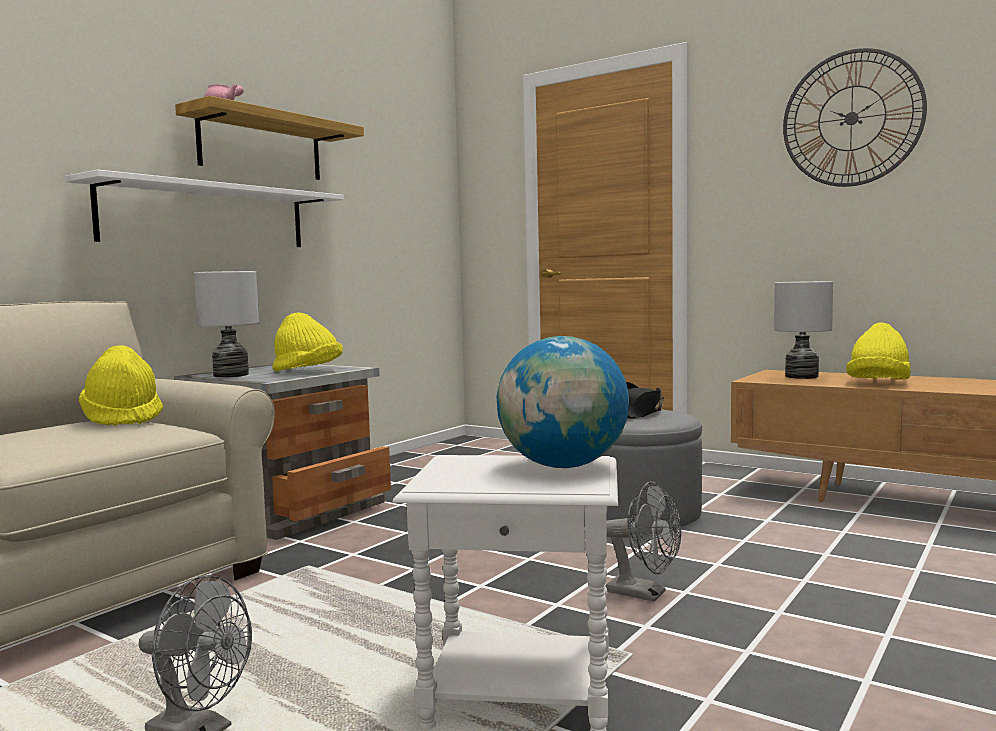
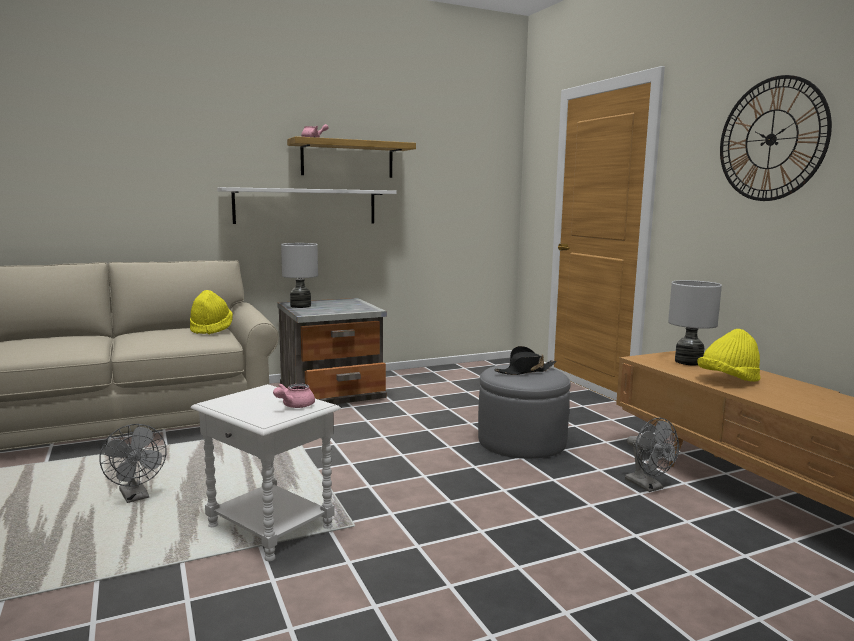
camera: 30 degrees right, 5 degrees up
yellow hat [272,312,343,372] -> none
globe [496,336,629,468] -> pink teapot [273,384,315,408]
grey fan [606,481,681,602] -> grey fan moved to [625,418,679,492]

